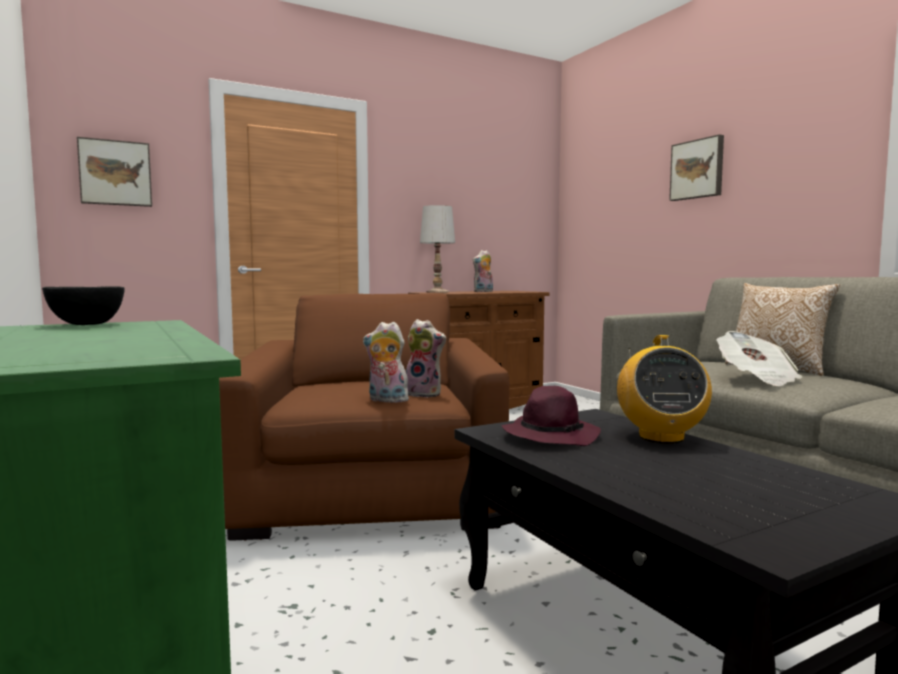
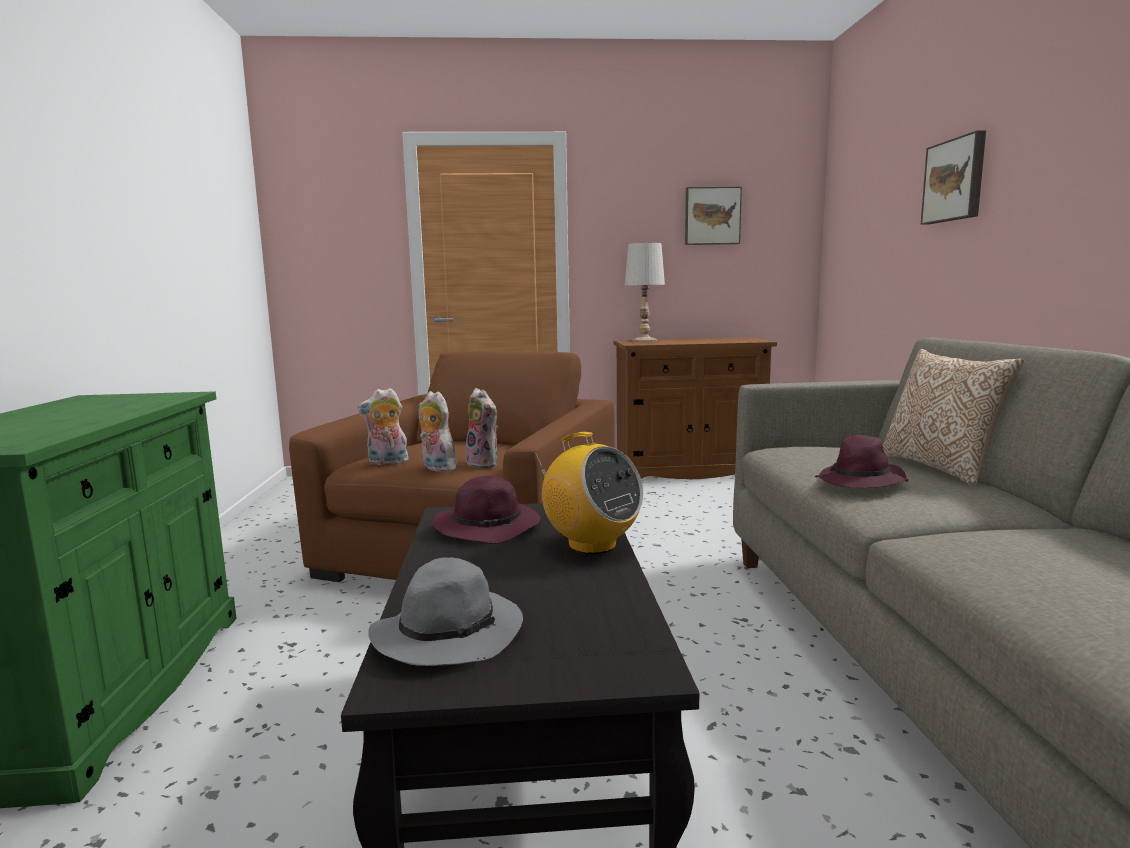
camera: 25 degrees right, 5 degrees up
black bowl [42,286,125,325] -> none
picture [77,137,152,207] -> picture moved to [685,187,742,245]
plush toy [472,250,493,292] -> plush toy moved to [358,388,408,465]
radio [617,335,712,443] -> radio turned 75 degrees counterclockwise [534,432,643,554]
newspaper [716,331,802,386] -> purple hat [815,435,909,488]
none -> grey hat [368,558,523,666]

